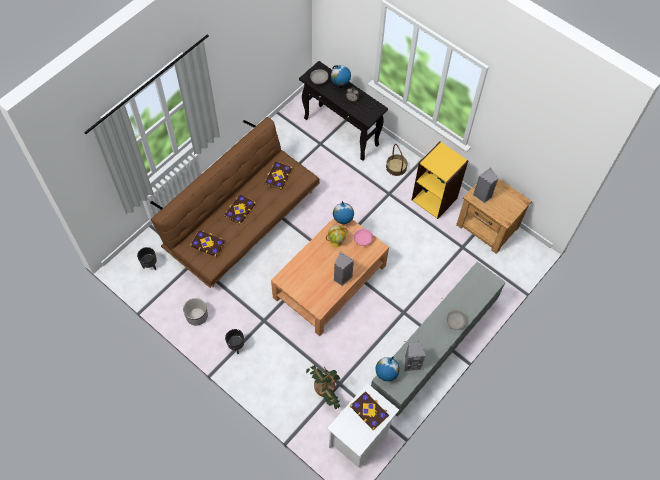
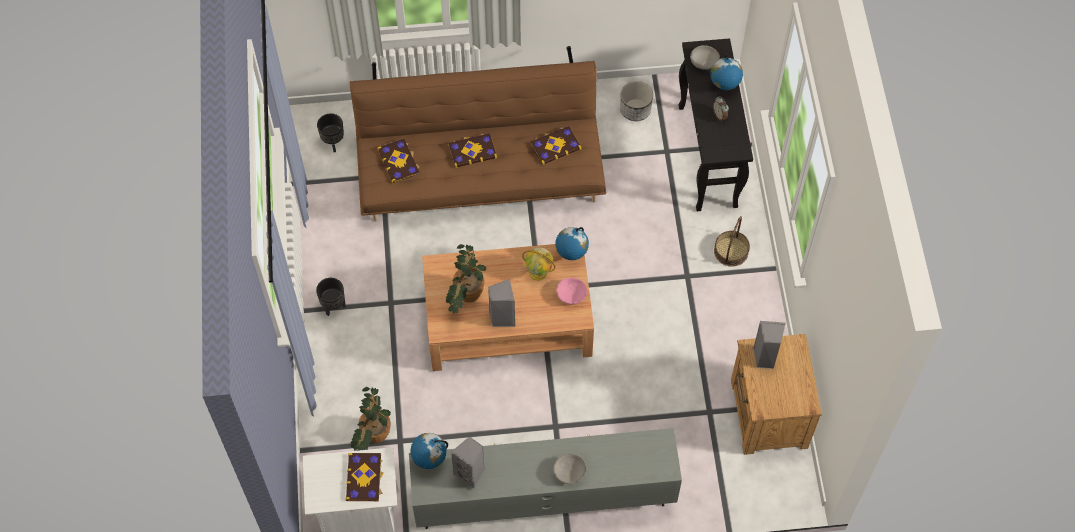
camera: 45 degrees right, 0 degrees up
planter [183,298,208,326] -> planter moved to [620,81,653,121]
yellow bookcase [412,141,469,219] -> none
none -> potted plant [445,244,486,313]

